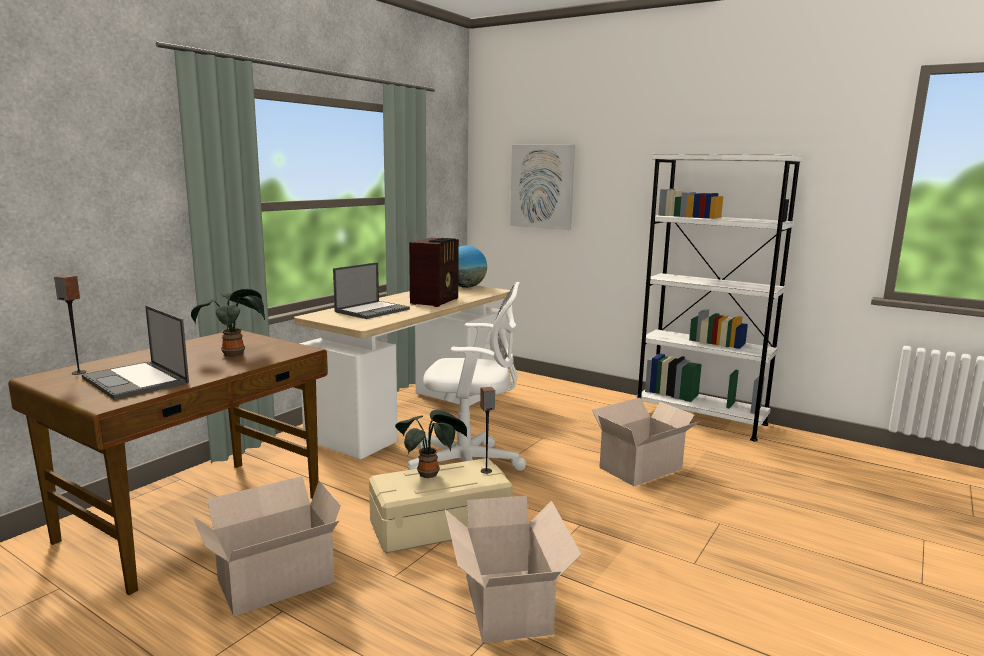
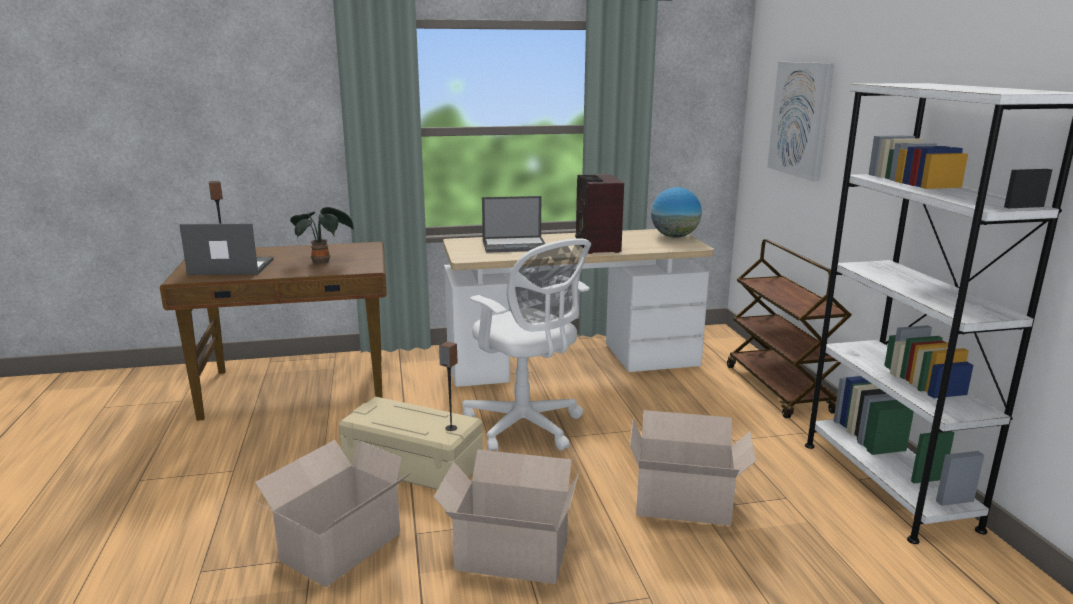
camera: 45 degrees right, 5 degrees up
laptop [82,305,189,400] -> laptop turned 90 degrees clockwise [179,224,274,275]
cardboard box [192,476,341,616] -> cardboard box moved to [434,449,579,584]
potted plant [395,410,468,478] -> none
radio [409,238,459,307] -> radio turned 105 degrees clockwise [575,174,624,254]
none -> brown cart [727,239,851,418]

